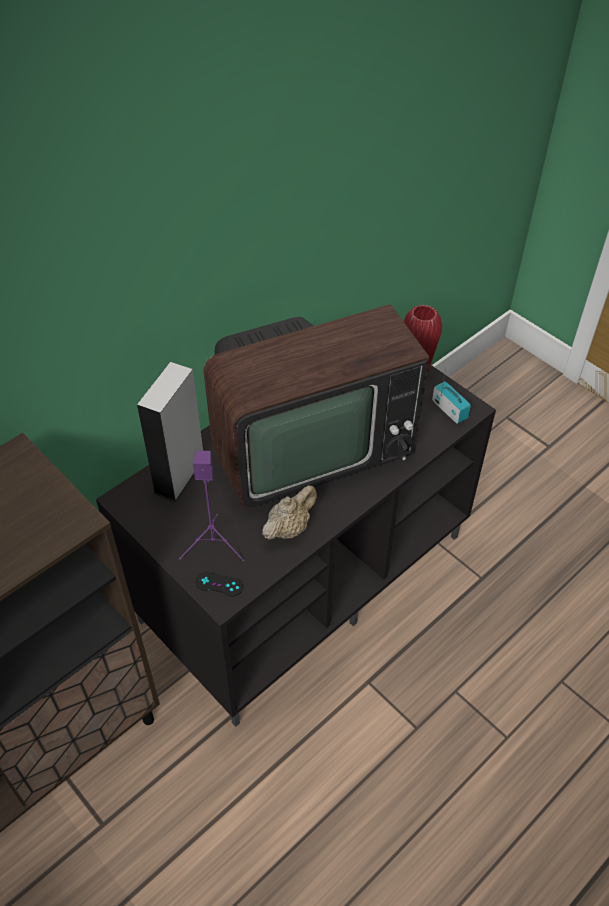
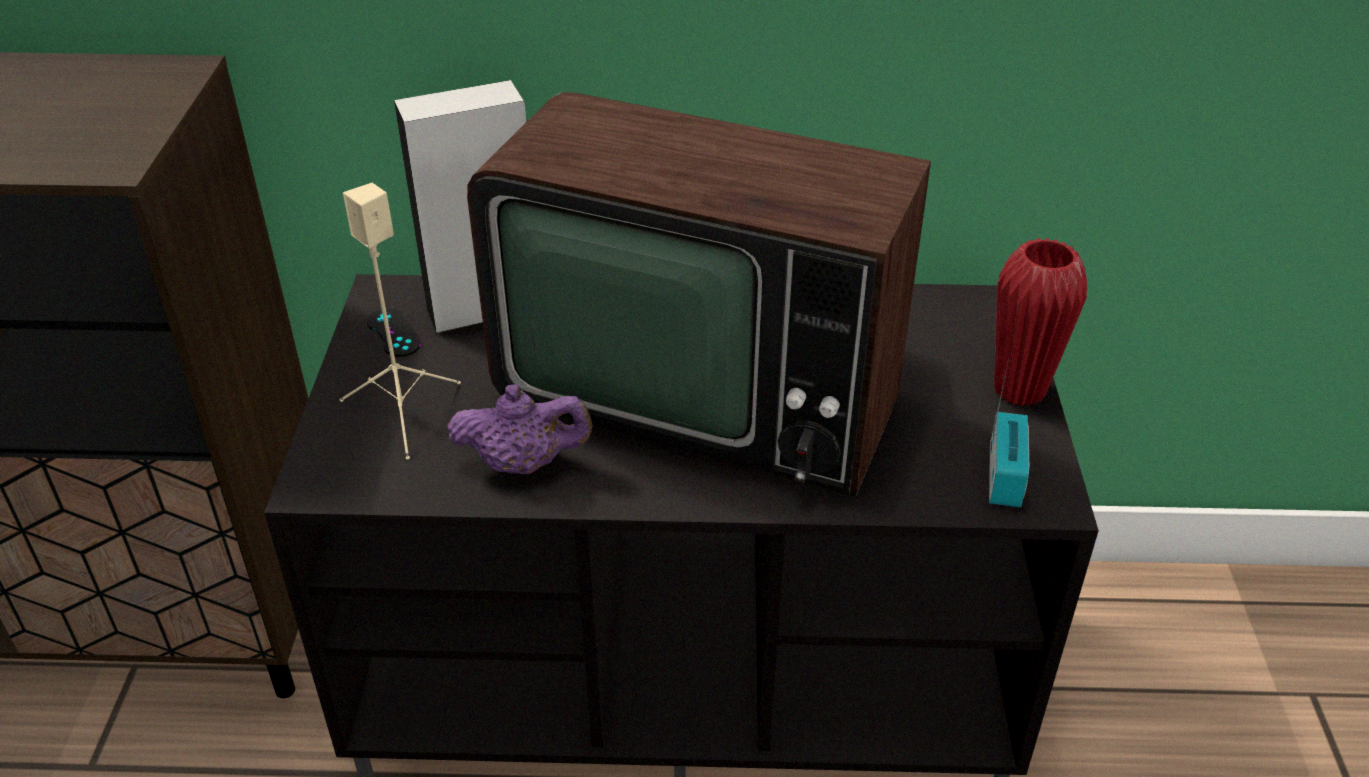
camera: 45 degrees right, 10 degrees down
purple speaker [179,450,244,561] -> beige speaker [340,183,461,460]
black game controller [195,572,243,597] -> black game controller moved to [367,309,421,357]
beige teapot [262,485,317,540] -> purple teapot [447,384,592,474]

